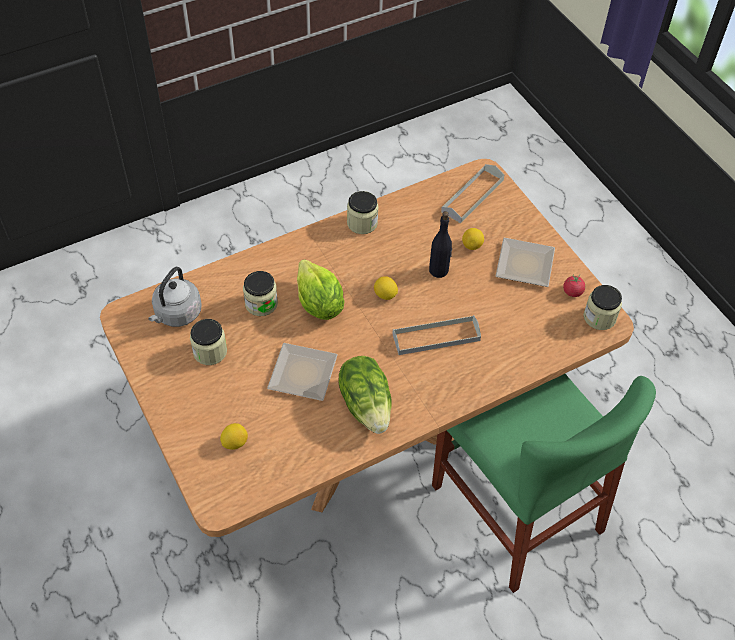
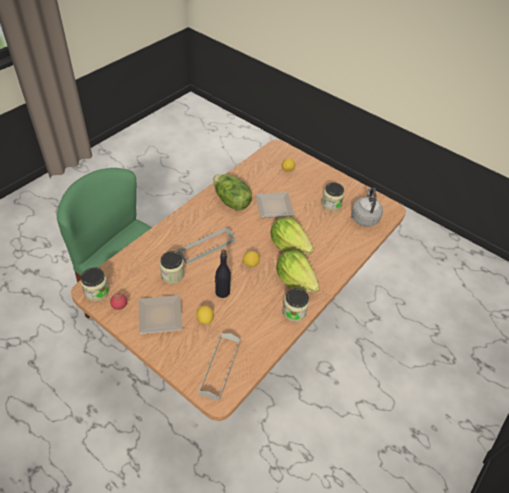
camera: 155 degrees right, 5 degrees down
jar [243,271,278,316] -> jar moved to [160,251,185,284]
none -> lettuce [276,251,320,292]

